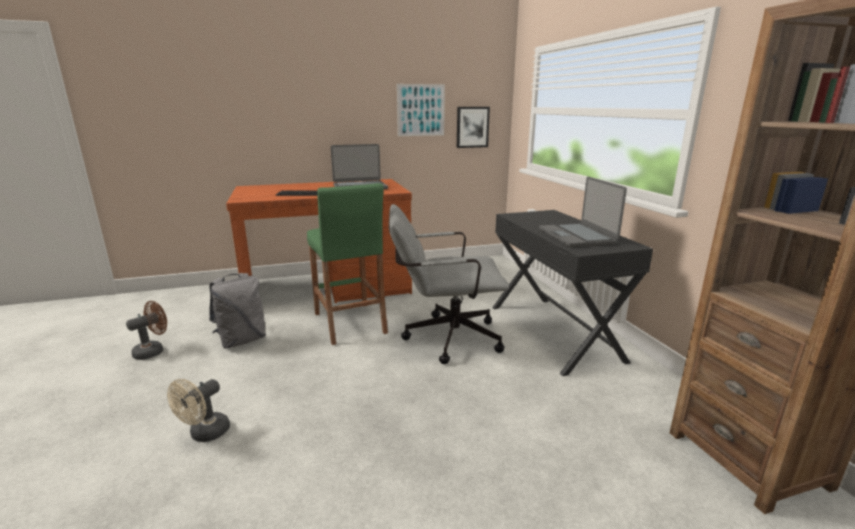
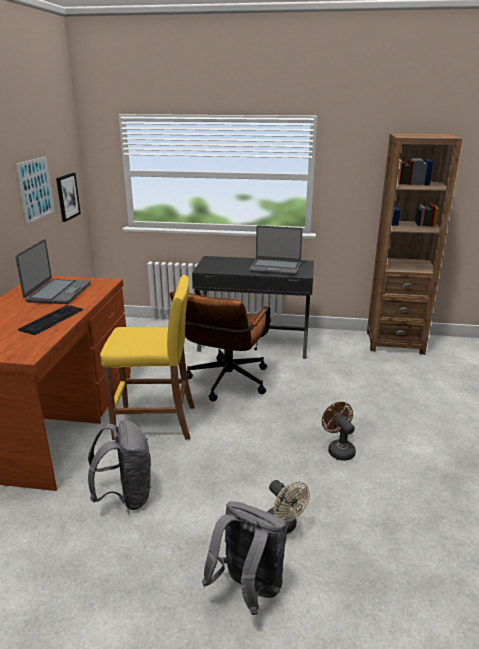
camera: 65 degrees left, 5 degrees up
brown fan [126,301,167,360] -> brown fan moved to [322,402,356,461]
green stool [307,183,388,345] -> yellow stool [100,275,195,440]
grey office chair [389,204,509,364] -> brown office chair [170,291,272,401]
none -> grey backpack [202,501,287,615]

